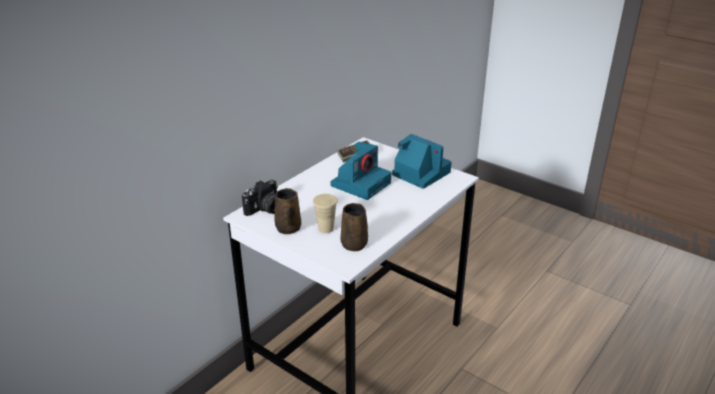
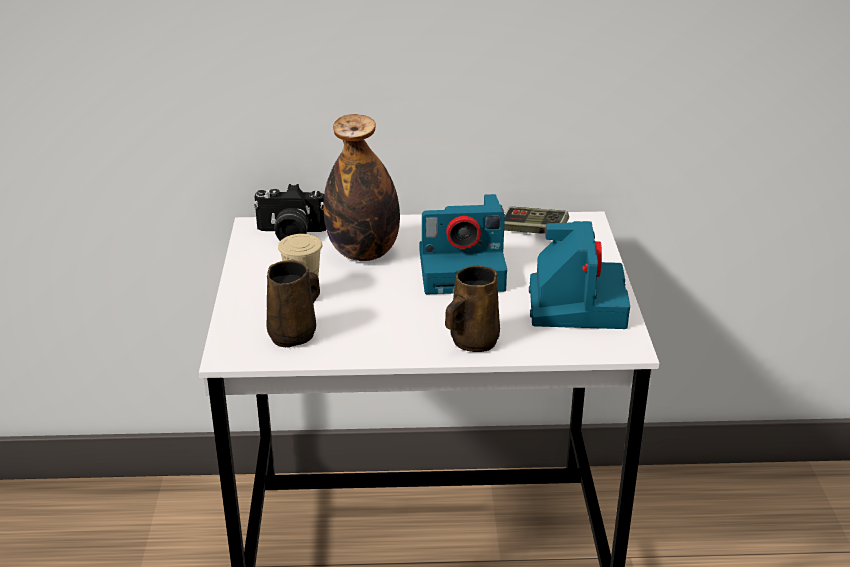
camera: 50 degrees right, 0 degrees up
brown mug [274,188,301,234] -> brown mug moved to [445,266,500,352]
none -> bottle [323,114,400,261]

